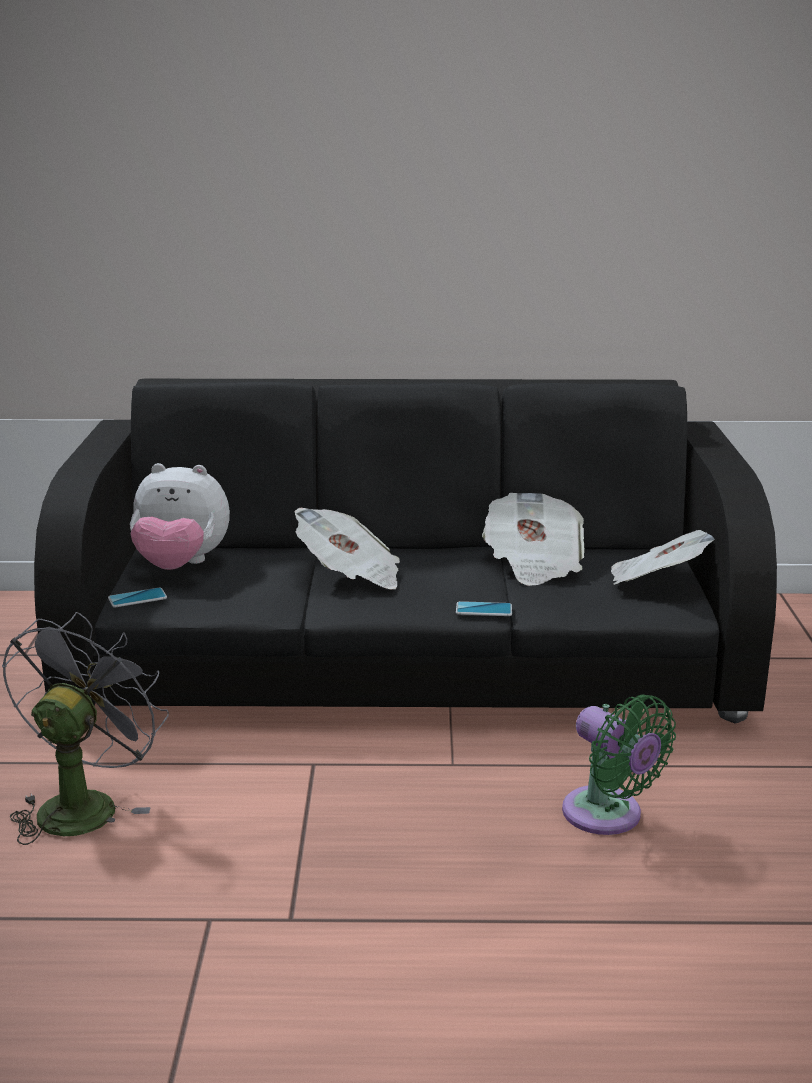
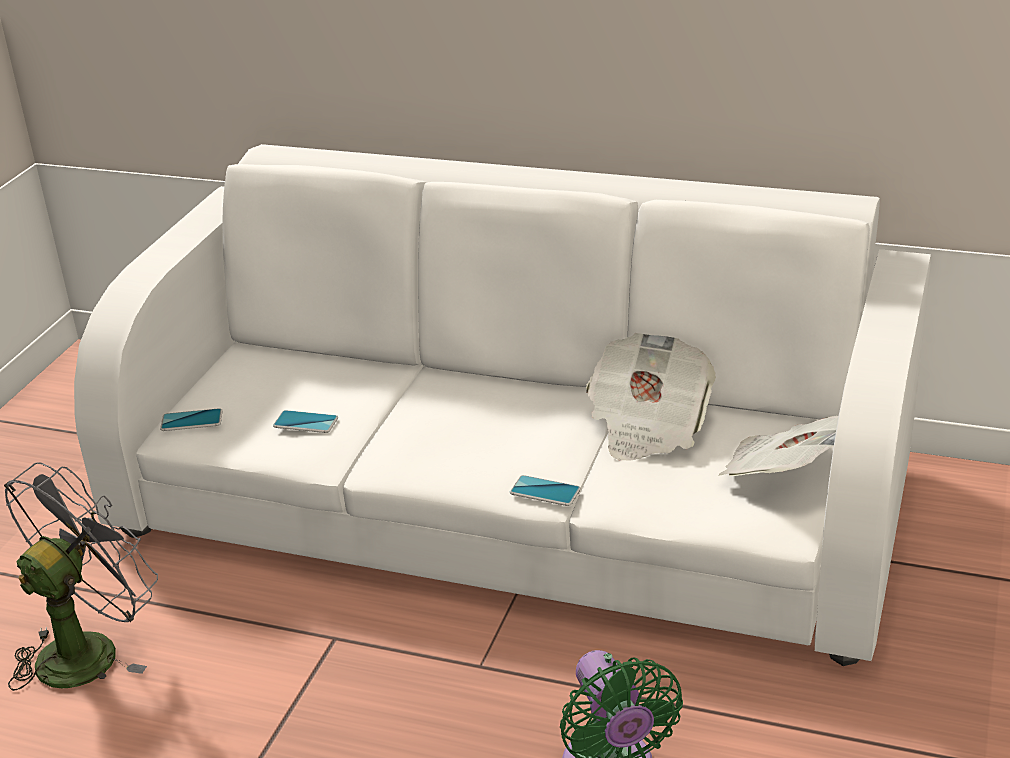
camera: 20 degrees right, 10 degrees up
black sofa [34,379,777,724] -> white sofa [74,144,931,666]
plush toy [130,463,230,570] -> none
newspaper [295,508,400,589] -> none
none -> phone [273,410,338,433]

